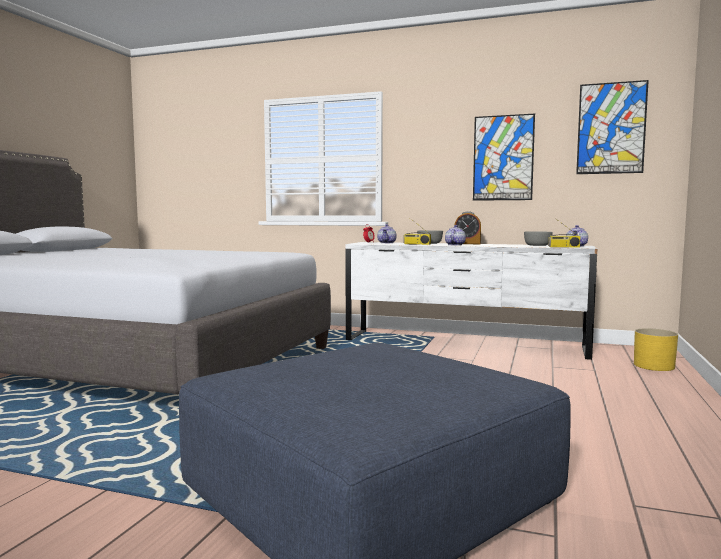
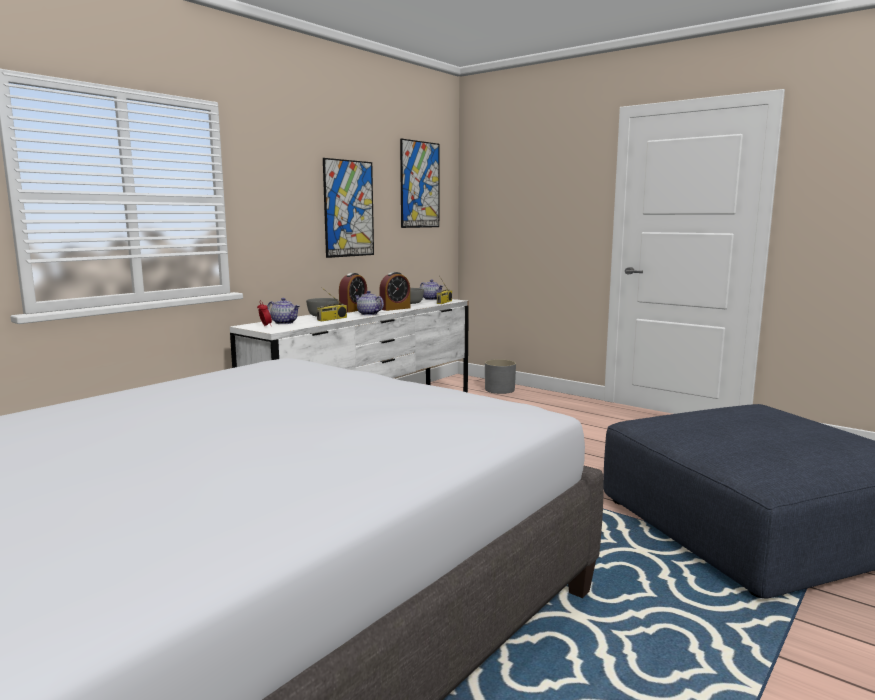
camera: 70 degrees left, 5 degrees up
yellow planter [634,328,678,371] -> grey planter [485,359,516,394]
none -> alarm clock [380,272,410,311]

